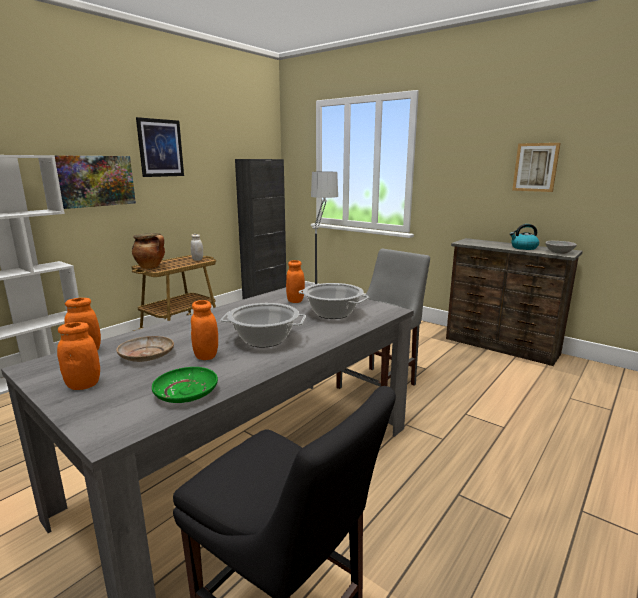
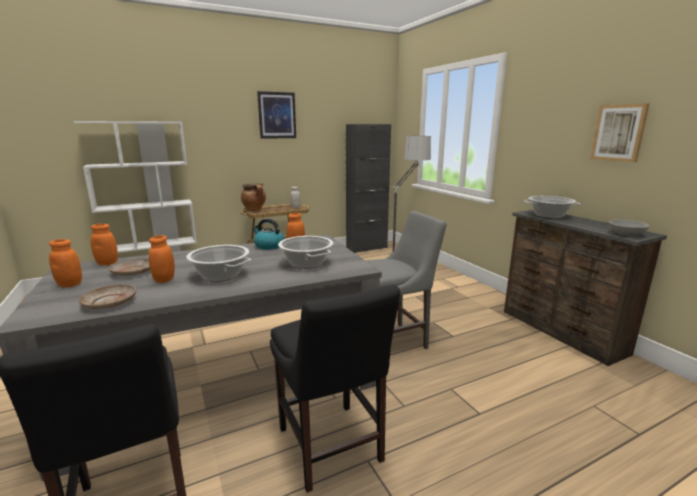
camera: 25 degrees right, 0 degrees up
picture [55,155,136,209] -> none
green plate [152,367,218,403] -> beige plate [79,284,136,309]
kettle [510,224,539,250] -> kettle moved to [252,219,284,250]
none -> black chair [270,285,400,493]
none -> cooking pot [524,196,580,219]

